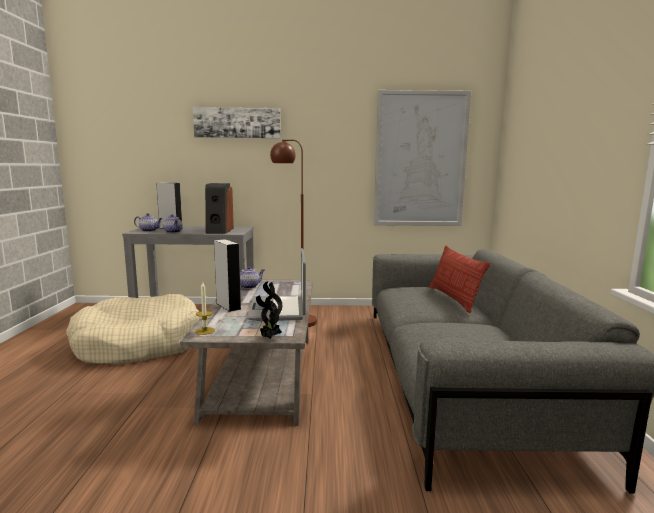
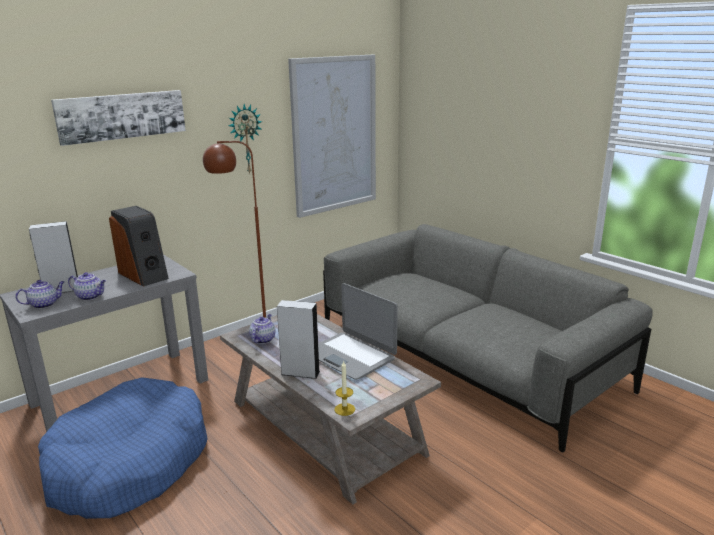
camera: 40 degrees left, 10 degrees up
beige dog bed [66,294,201,365] -> blue dog bed [38,377,208,519]
potted plant [256,281,282,338] -> none
pillow [429,246,490,313] -> none
none -> wall clock [228,104,262,175]

